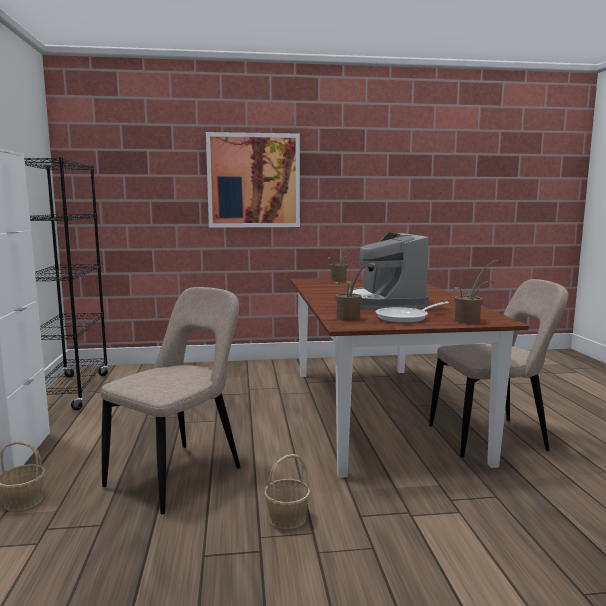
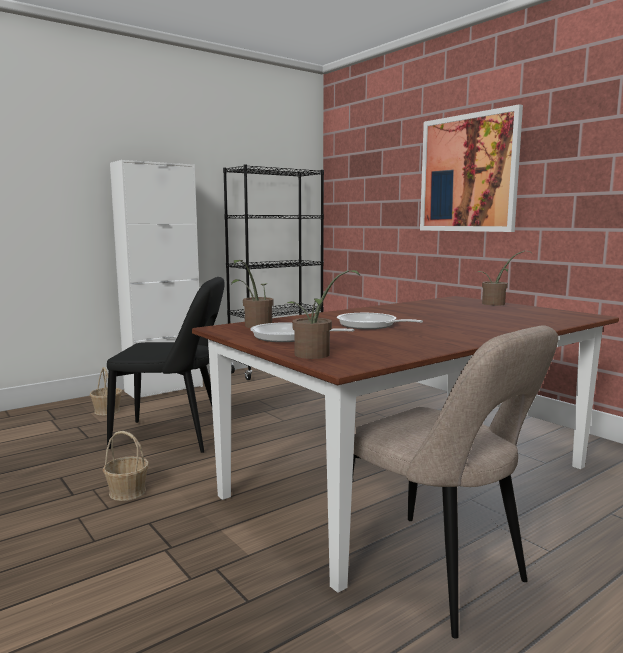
camera: 60 degrees right, 0 degrees up
beige chair [101,287,241,515] -> black chair [107,277,225,453]
coffee machine [346,232,429,310] -> frying pan [337,313,423,329]

